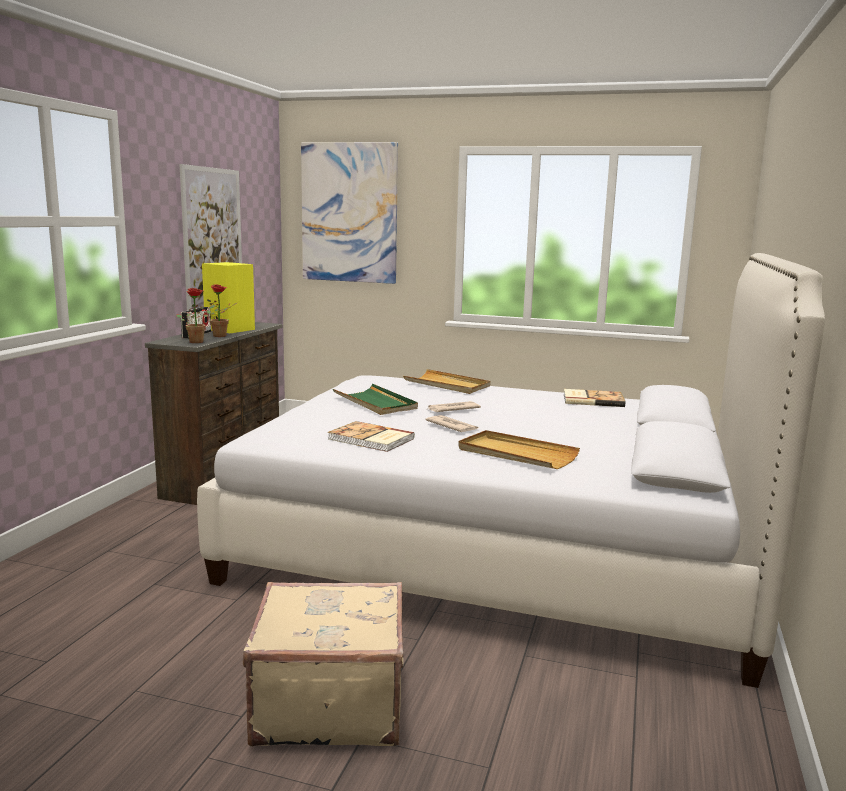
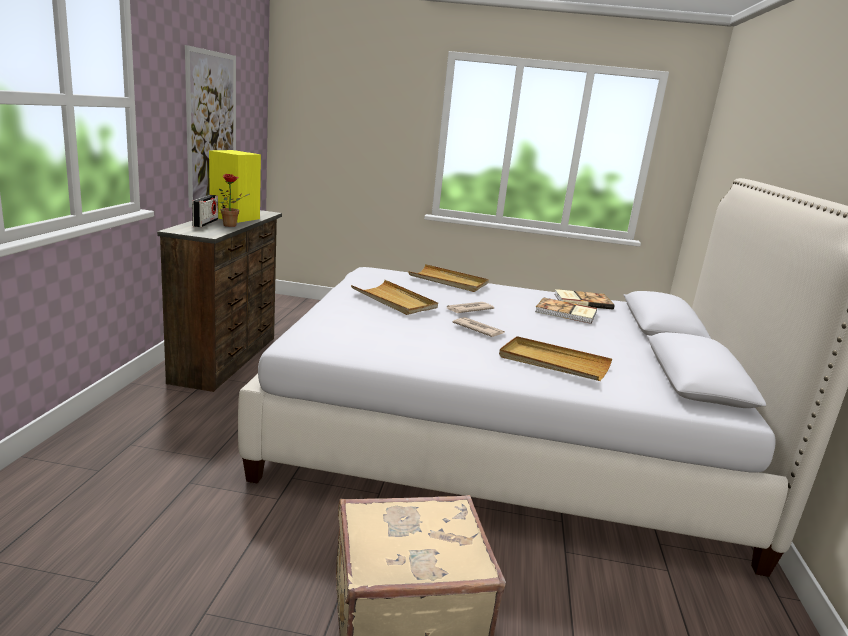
camera: 10 degrees left, 5 degrees up
potted plant [176,288,215,343] -> none
picture [301,142,398,284] -> none
book [328,421,415,452] -> book moved to [535,297,597,324]
green tray [333,384,418,415] -> beige tray [351,280,438,315]

